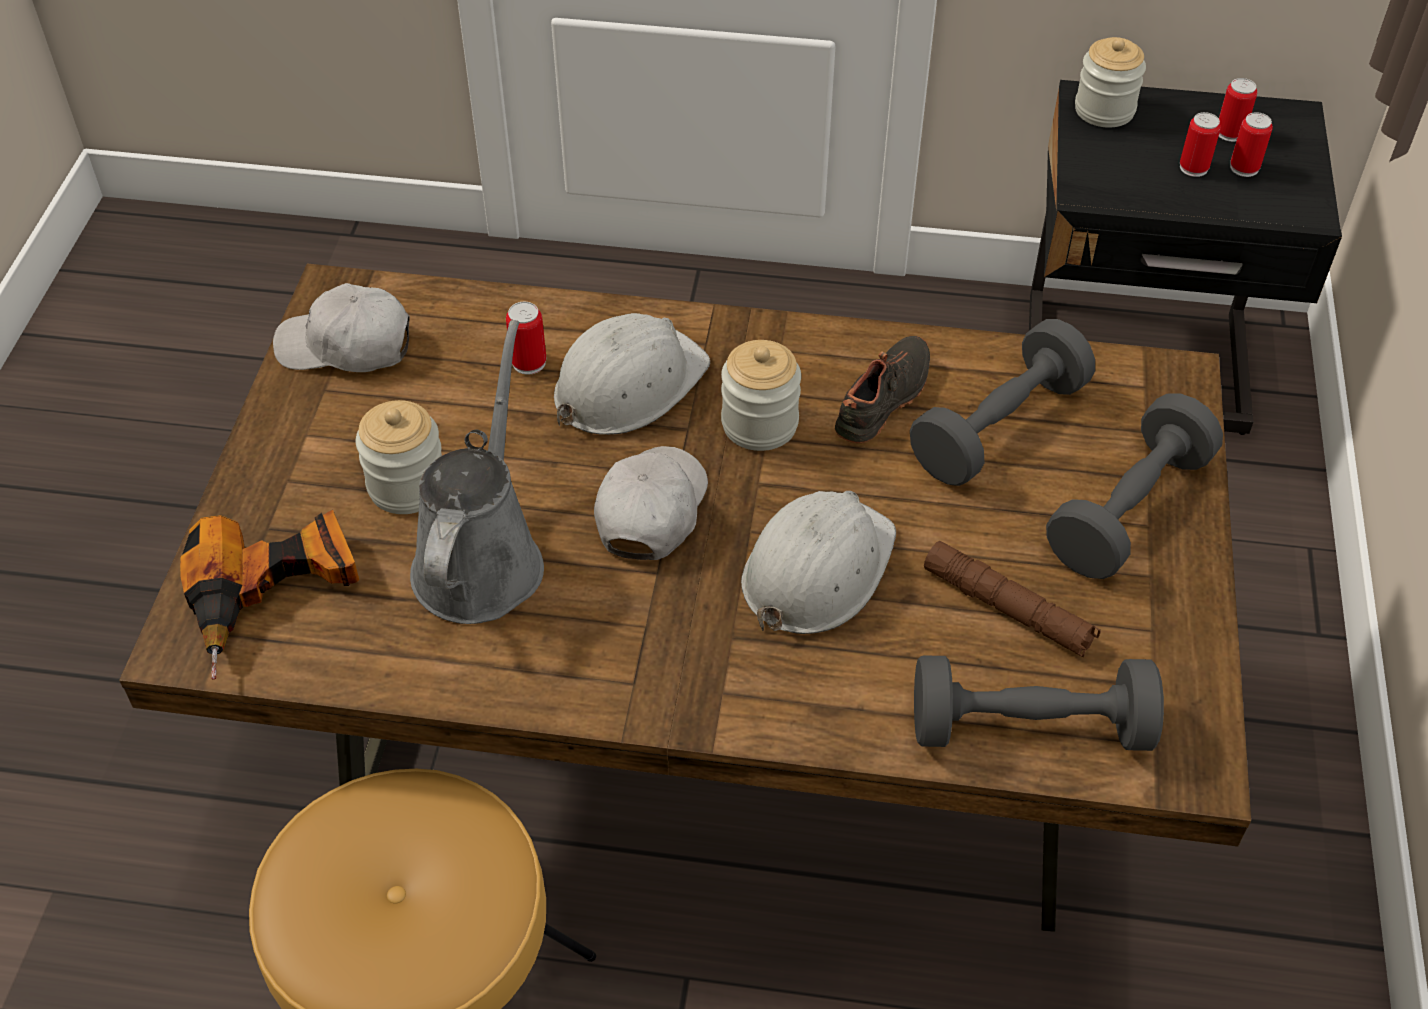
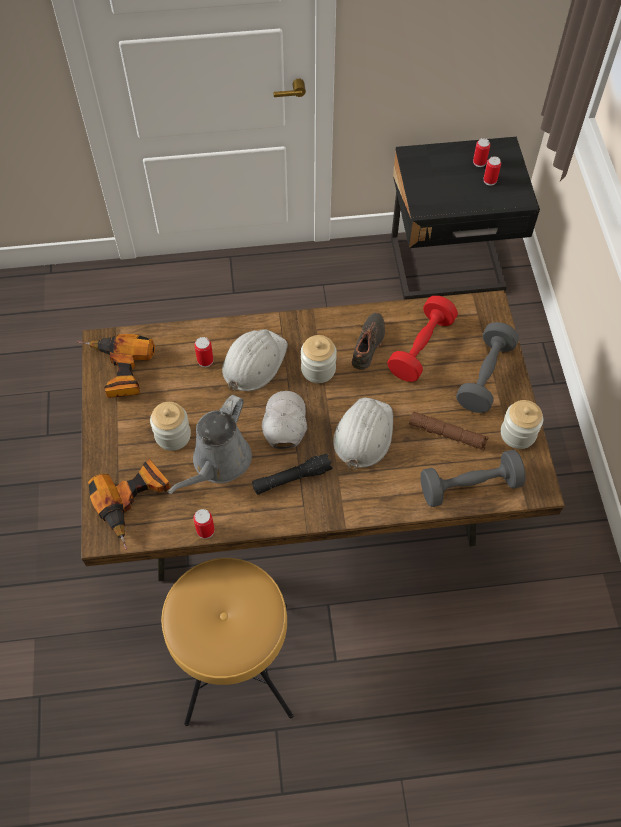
camera: 15 degrees left, 10 degrees up
white cap [273,283,410,372] -> power drill [77,334,155,398]
grey watering can [410,320,544,624] -> grey watering can turned 150 degrees counterclockwise [168,395,252,494]
grey dumbbell [910,319,1095,486] -> red dumbbell [387,296,458,382]
jar [1075,37,1146,128] -> jar moved to [501,400,543,449]
can [1180,112,1221,177] -> can moved to [193,509,215,539]
none -> black flashlight [252,454,333,495]

